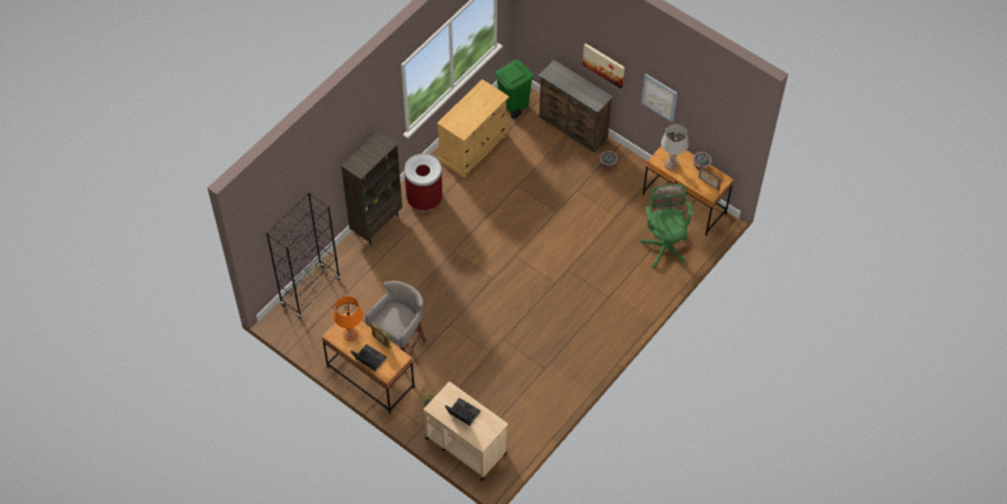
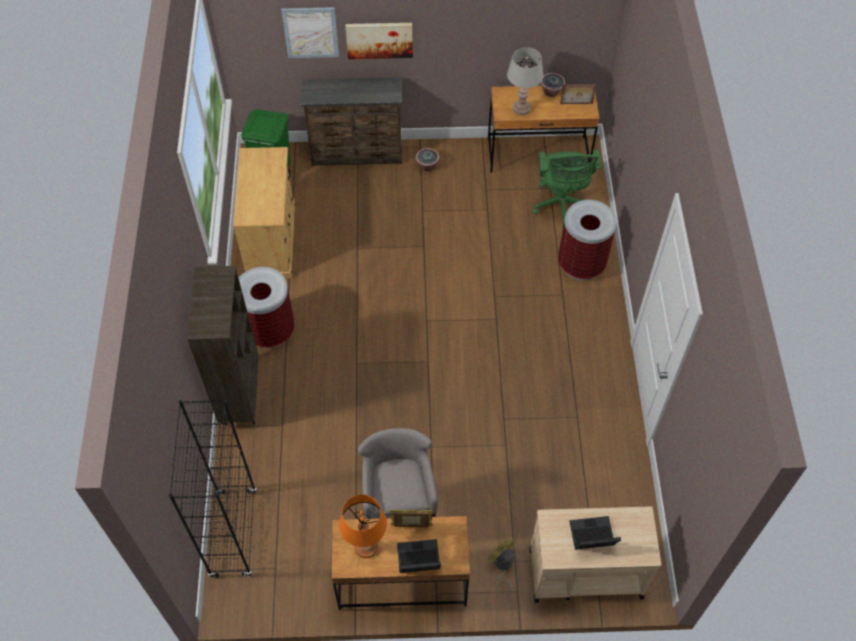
camera: 40 degrees left, 0 degrees up
green office chair [640,184,694,268] -> green office chair turned 135 degrees counterclockwise [532,150,602,228]
picture [641,74,677,122] -> picture moved to [281,7,339,58]
none -> trash can [558,200,617,280]

